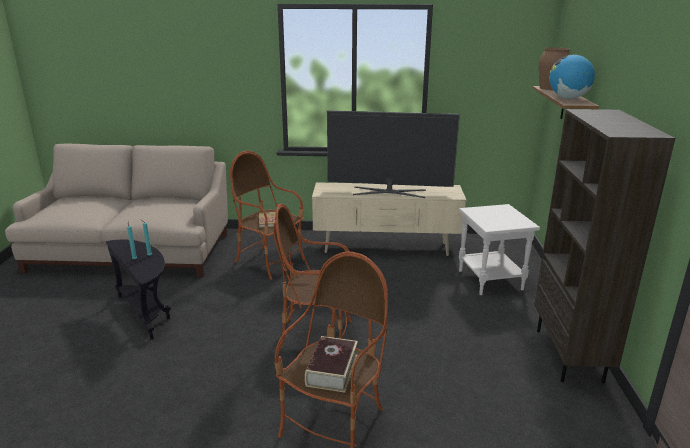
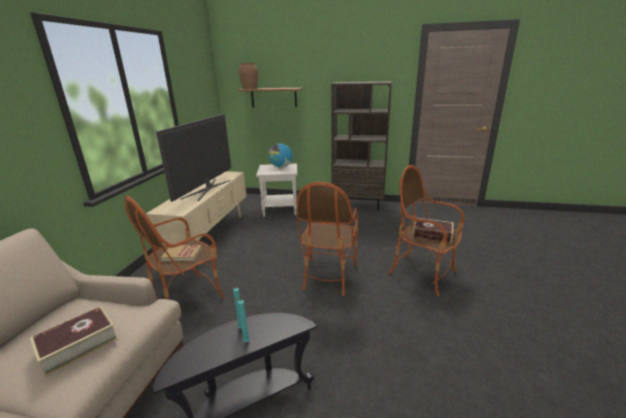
camera: 80 degrees left, 0 degrees up
globe [549,54,595,99] -> globe moved to [268,143,292,168]
none -> book [30,306,118,377]

